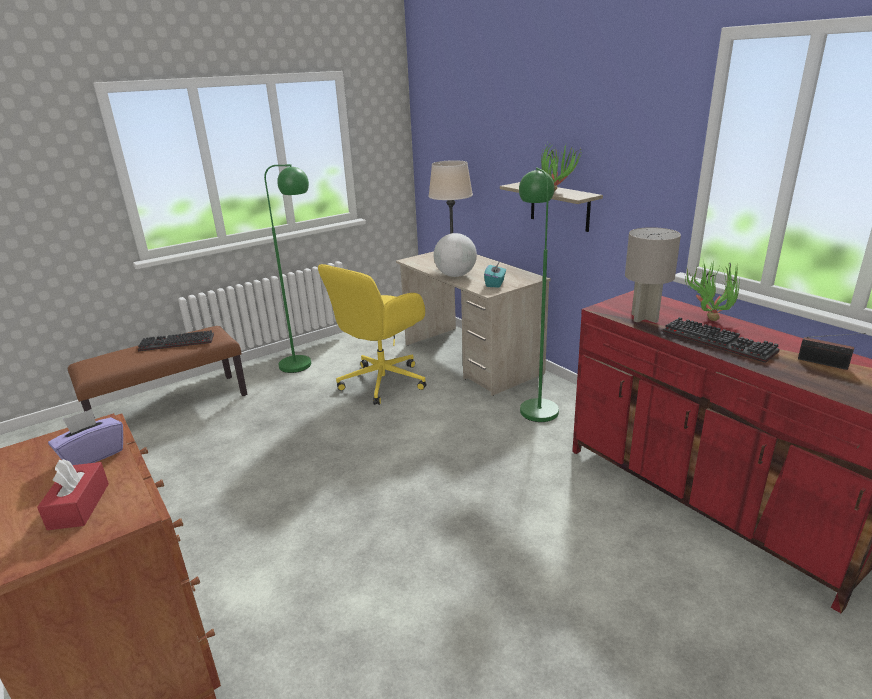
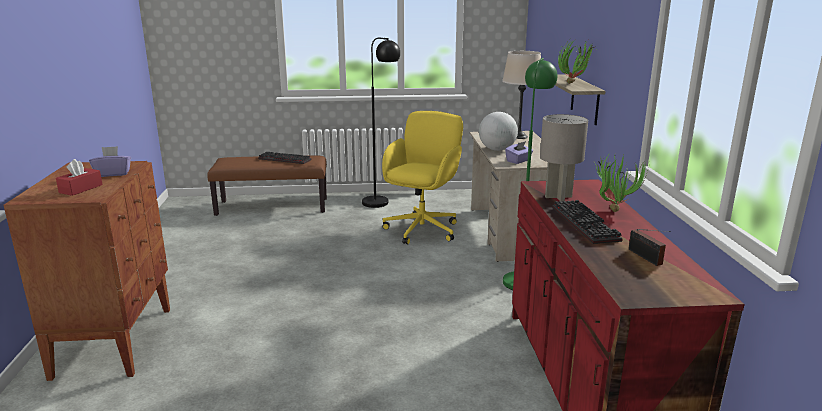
camera: 30 degrees right, 5 degrees down
green floor lamp [264,164,311,373] -> black floor lamp [362,37,400,208]
yellow office chair [318,264,426,405] -> yellow office chair turned 135 degrees clockwise [382,111,463,244]
turquoise tissue box [484,261,506,288] -> purple tissue box [505,141,533,164]

